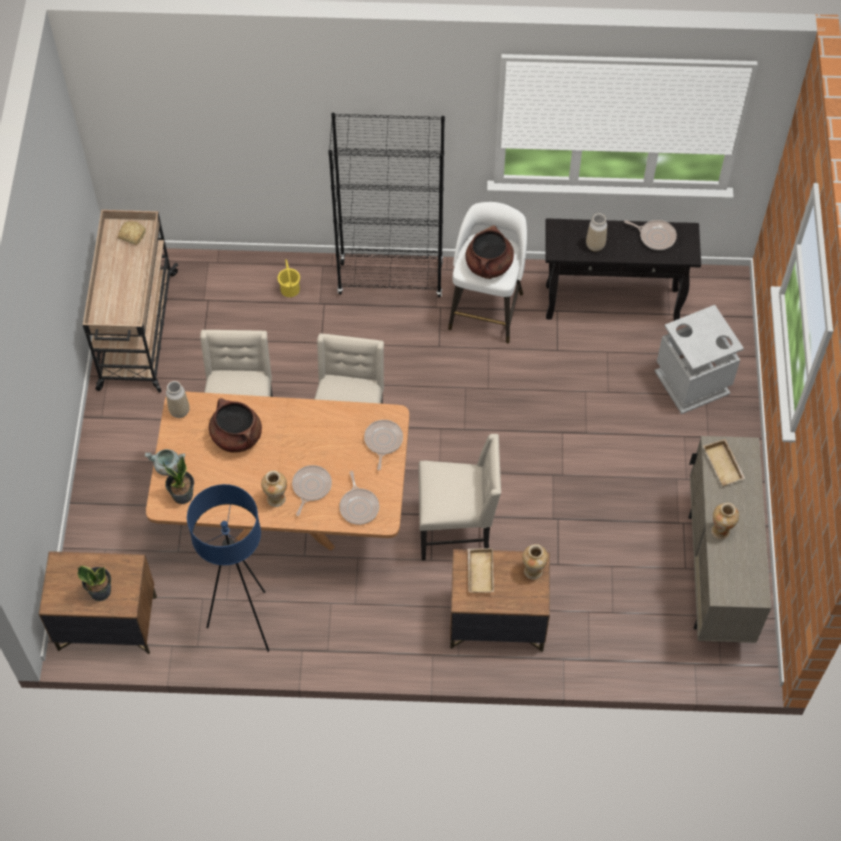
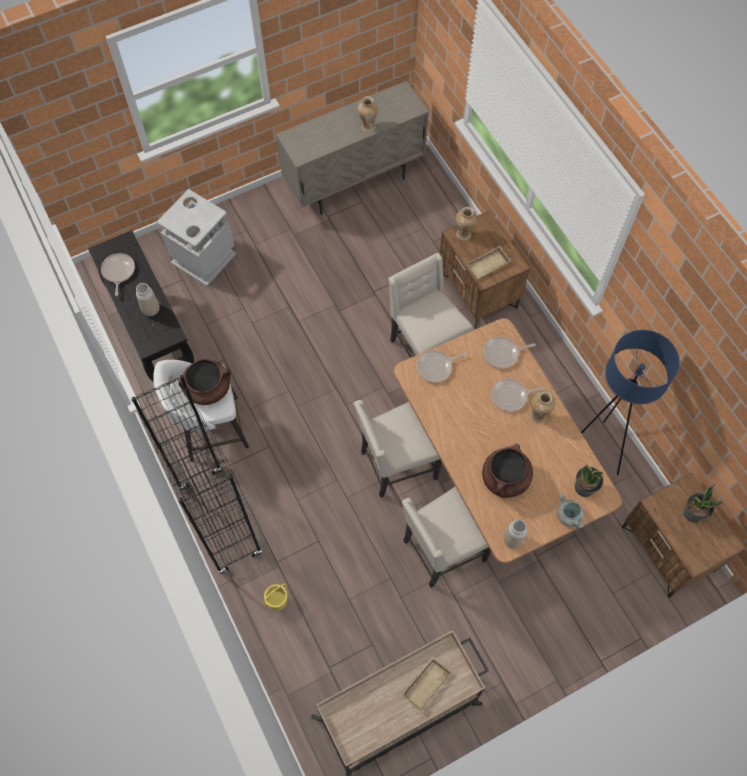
camera: 120 degrees left, 5 degrees up
bread [118,221,146,245] -> none
frying pan [339,471,379,525] -> frying pan turned 150 degrees counterclockwise [483,337,536,369]
beige tray [703,439,746,487] -> beige tray moved to [402,656,452,712]

